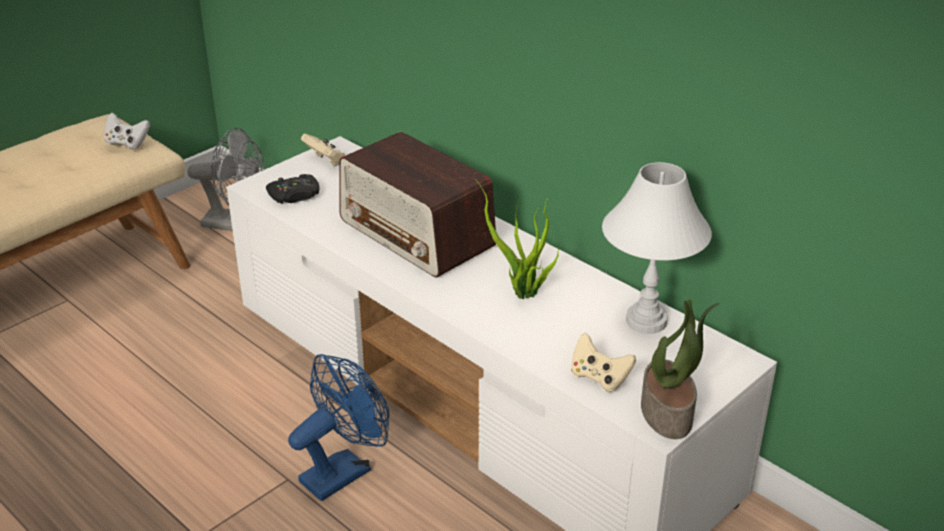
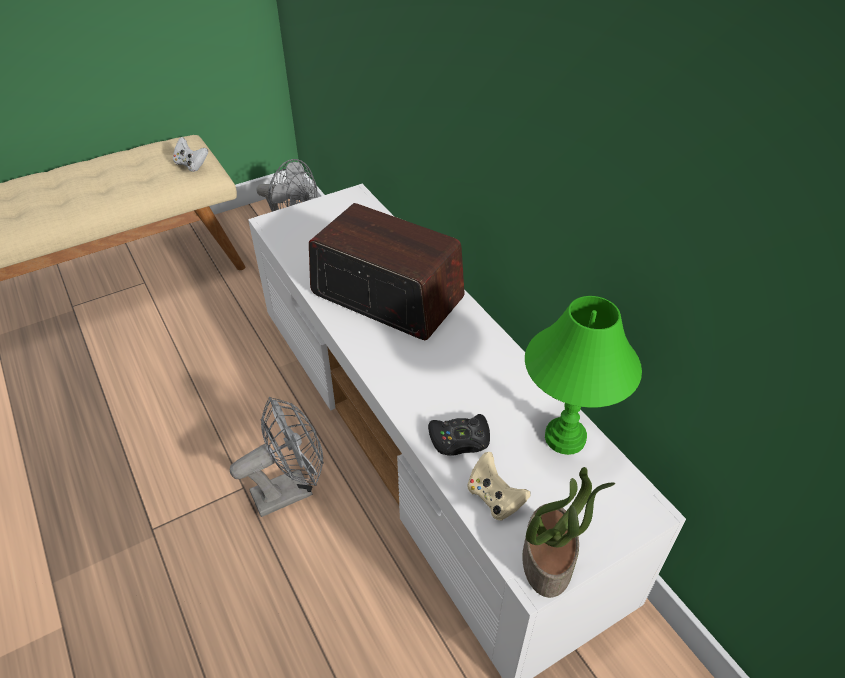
camera: 15 degrees right, 10 degrees up
black game controller [266,174,320,204] -> black game controller moved to [428,414,490,456]
blue fan [288,354,389,501] -> grey fan [230,397,324,517]
beige game controller [301,134,345,166] -> none
radio [339,132,496,278] -> radio turned 150 degrees clockwise [309,203,465,340]
potted plant [475,179,560,299] -> none
white table lamp [602,162,712,334] -> green table lamp [525,296,642,455]

